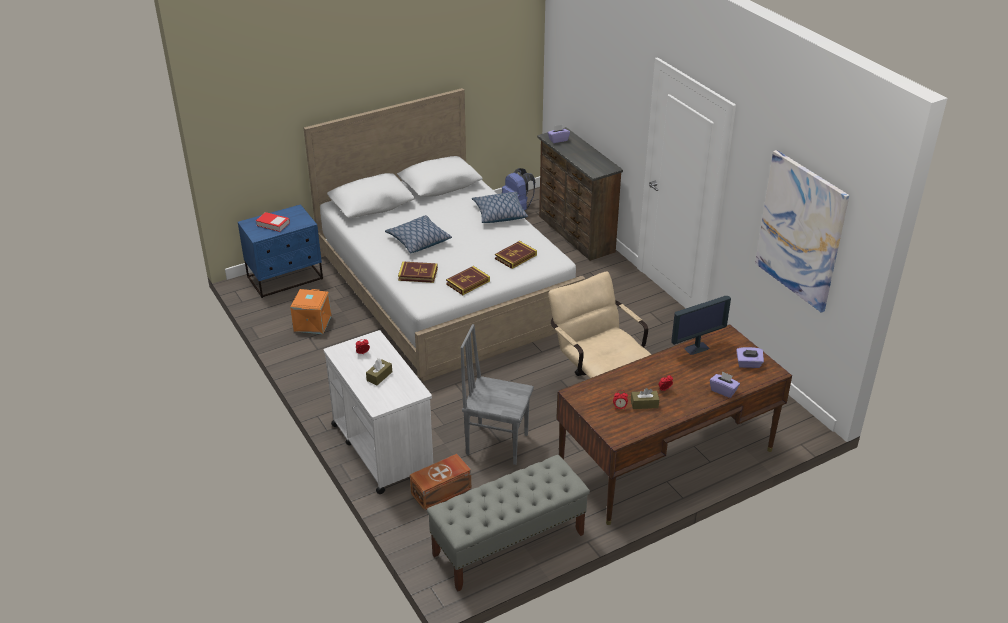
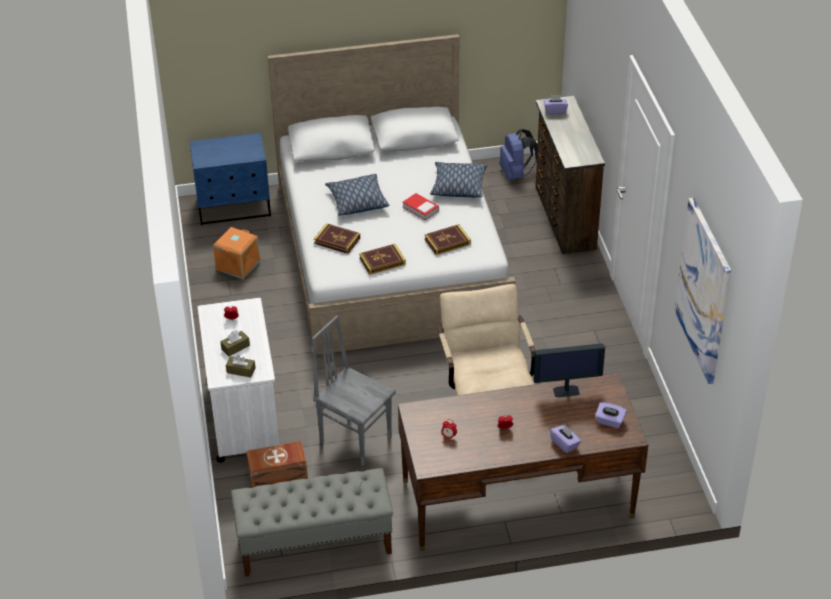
camera: 20 degrees right, 5 degrees up
book [256,212,290,232] -> book moved to [403,193,439,220]
brown tissue box [631,388,659,409] -> brown tissue box moved to [226,355,256,378]

